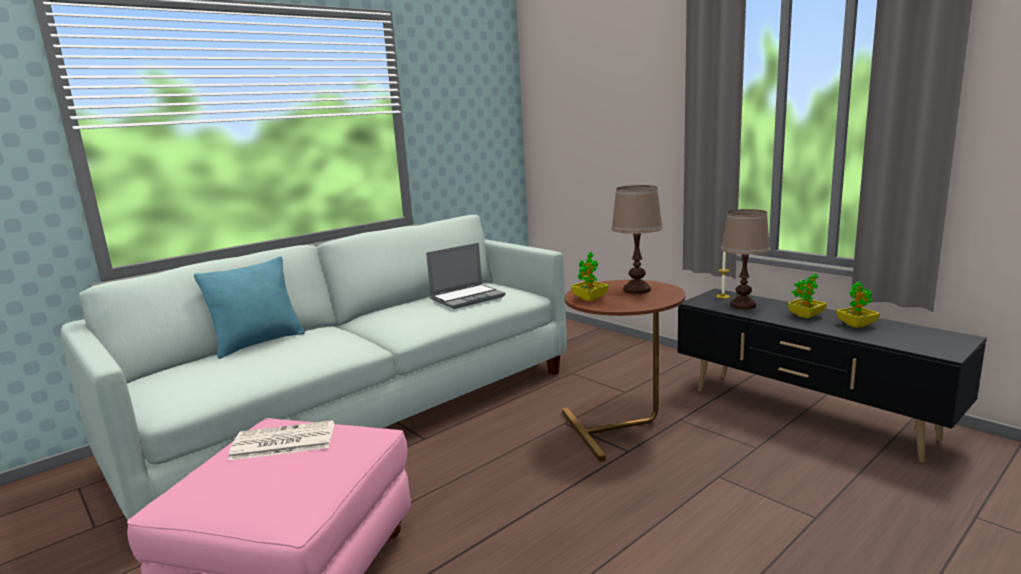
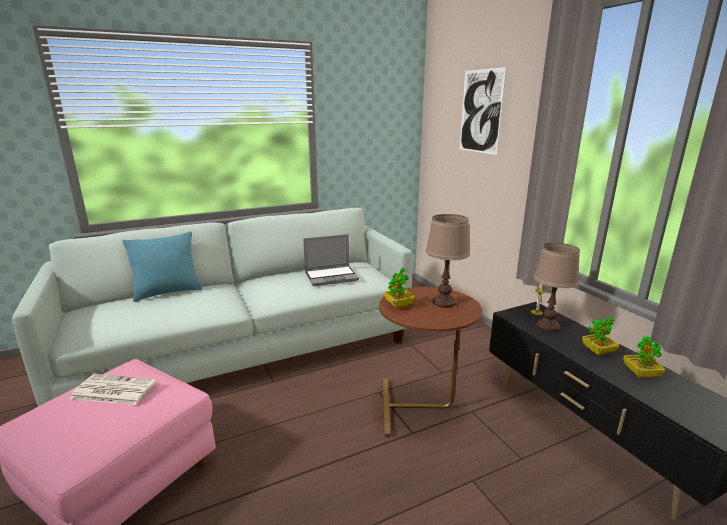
camera: 15 degrees right, 5 degrees up
none -> picture [460,67,506,155]

